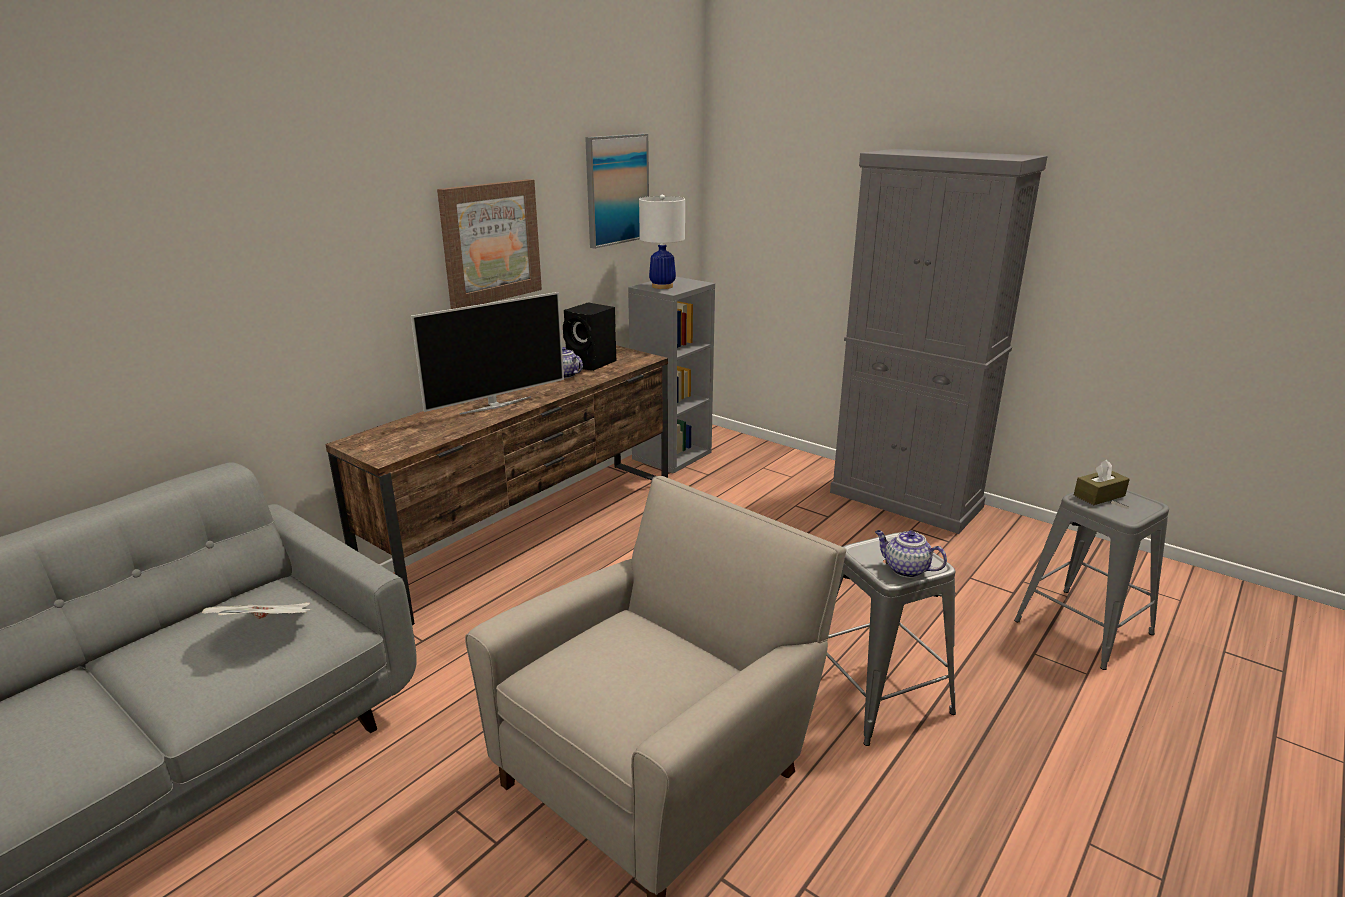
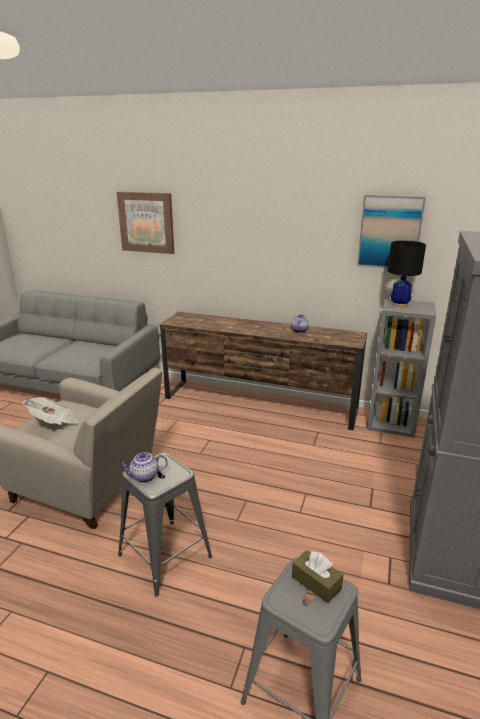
camera: 70 degrees right, 0 degrees up
newspaper [202,603,311,619] -> newspaper moved to [23,397,78,425]
television [411,292,564,415] -> none
picture [437,179,542,309] -> picture moved to [117,192,174,254]
black speaker [563,302,616,371] -> none
white table lamp [639,195,685,289] -> black table lamp [388,241,426,307]
teapot [875,530,947,578] -> teapot turned 120 degrees counterclockwise [119,452,168,483]

